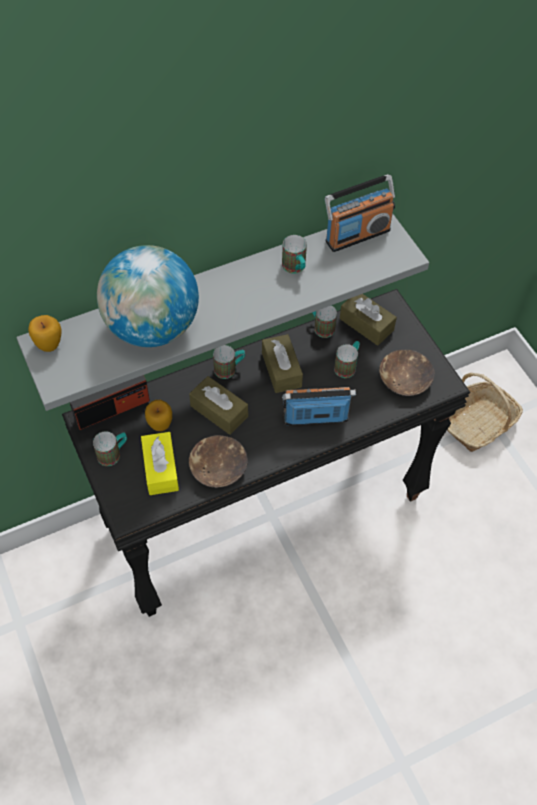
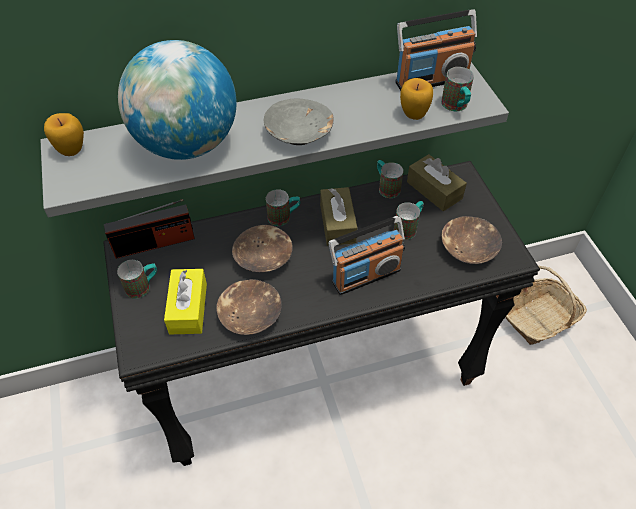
camera: 10 degrees right, 5 degrees down
apple [145,400,172,431] -> apple moved to [400,78,433,120]
brown tissue box [189,376,248,435] -> brown bowl [232,225,293,273]
mug [282,235,307,274] -> mug moved to [441,67,474,111]
radio [282,387,356,425] -> radio turned 150 degrees clockwise [328,216,405,295]
none -> grey bowl [263,98,334,145]

